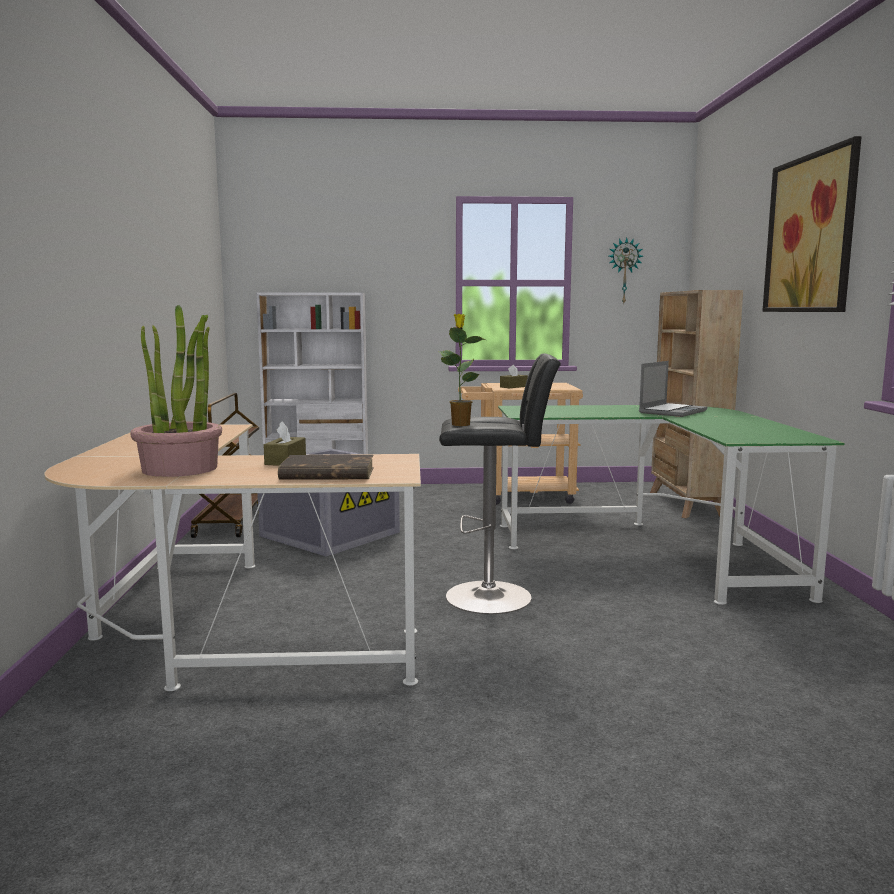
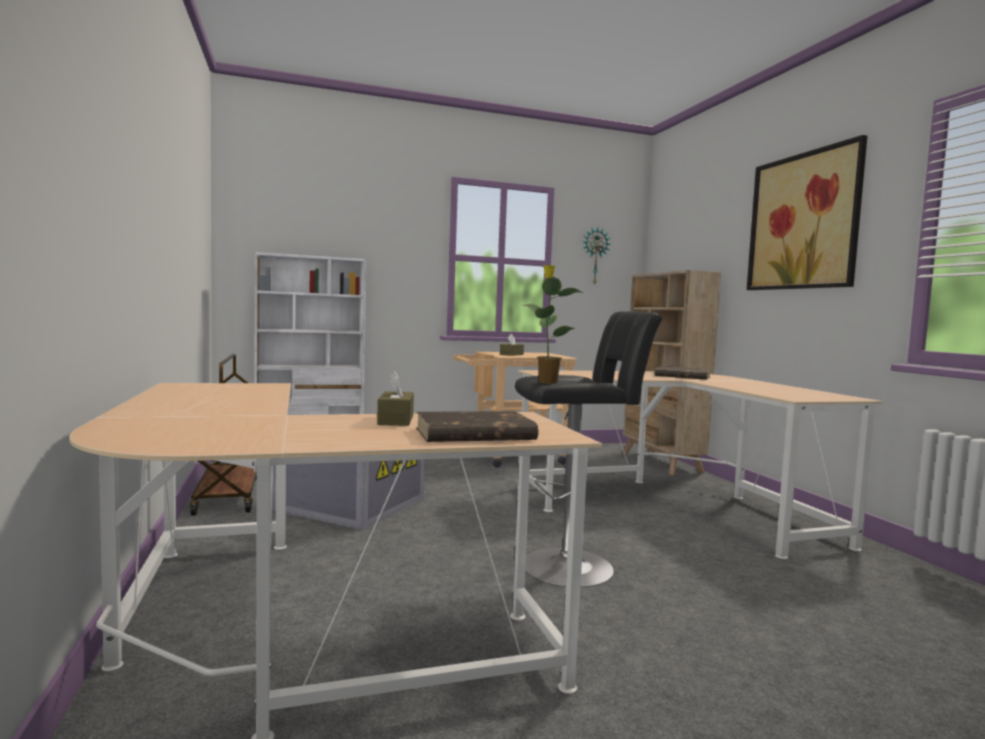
camera: 15 degrees left, 5 degrees down
potted plant [130,305,222,477] -> none
green desk [498,405,845,605] -> beige desk [517,370,883,559]
laptop [639,361,707,417] -> brown book [654,366,710,380]

